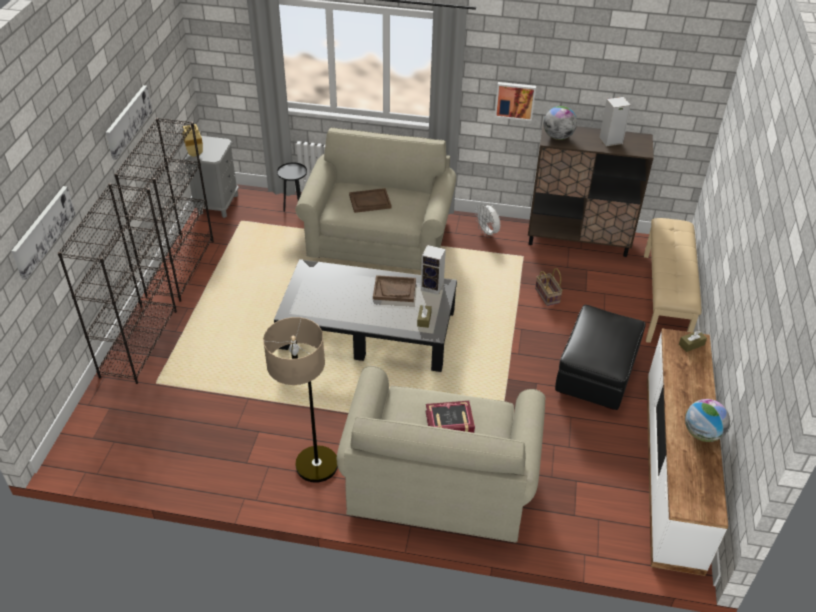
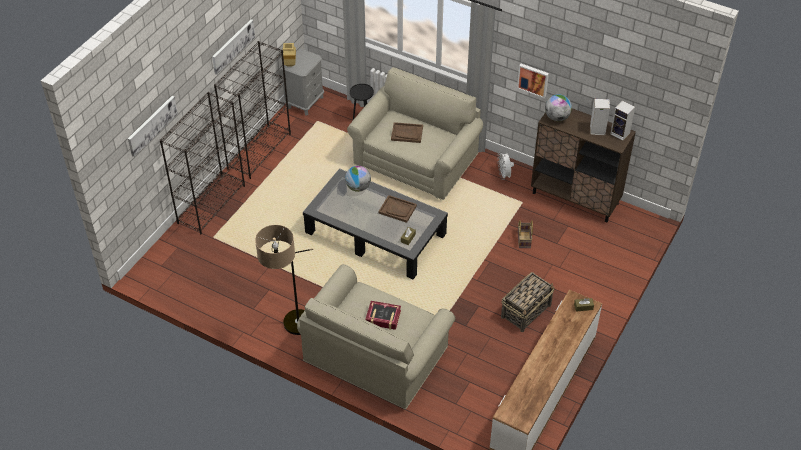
camera: 20 degrees right, 5 degrees up
speaker [421,245,446,295] -> speaker moved to [610,101,635,141]
black ottoman [555,305,646,410] -> basket [501,272,555,332]
beige bench [644,218,702,343] -> none
globe [685,399,730,442] -> globe moved to [345,166,371,192]

